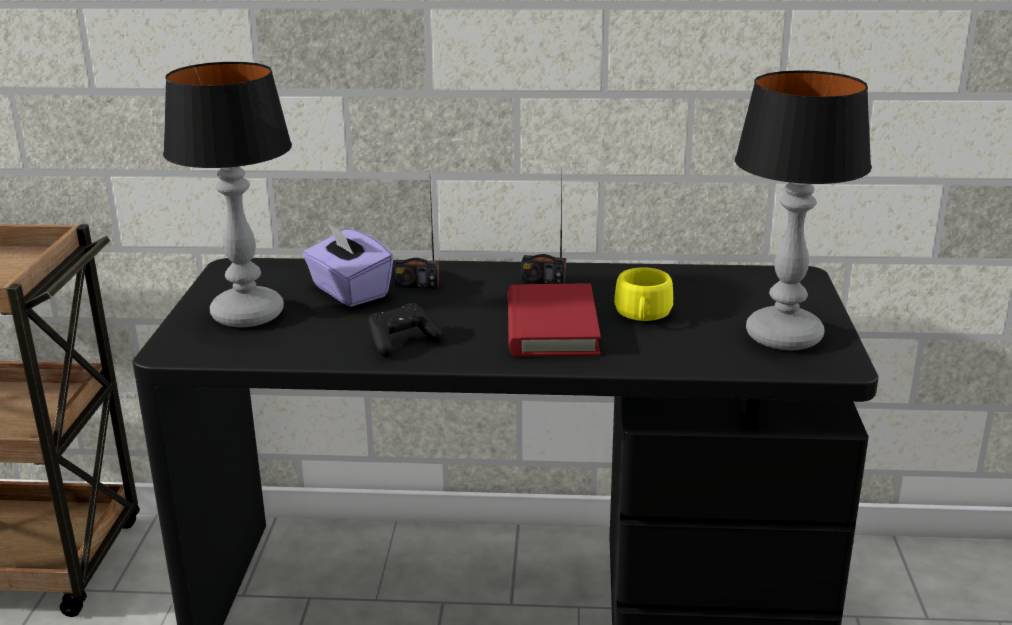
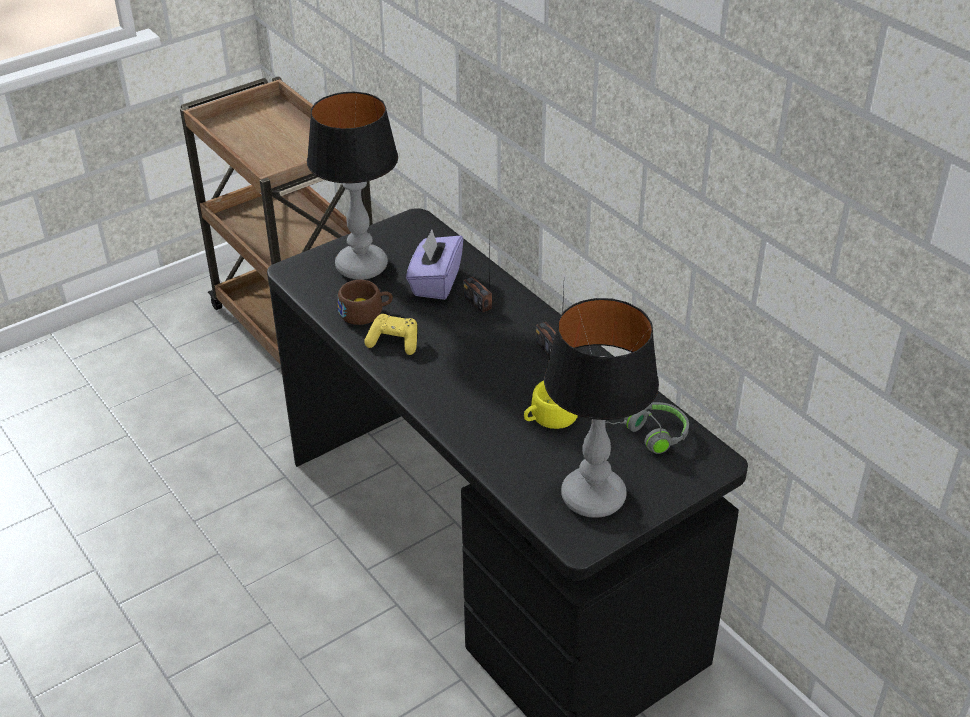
camera: 50 degrees right, 15 degrees up
black game controller [368,303,443,357] -> yellow game controller [364,314,417,355]
red book [508,283,601,357] -> none
none -> brown cup [338,280,393,325]
none -> grey headphones [605,402,689,454]

